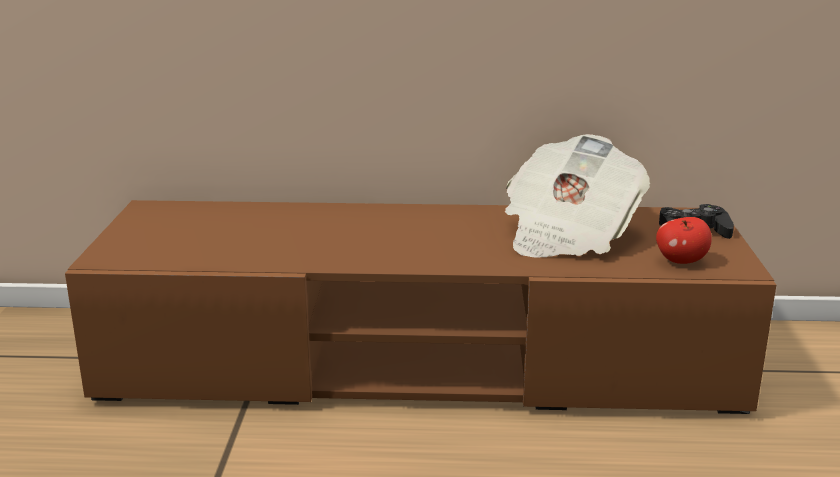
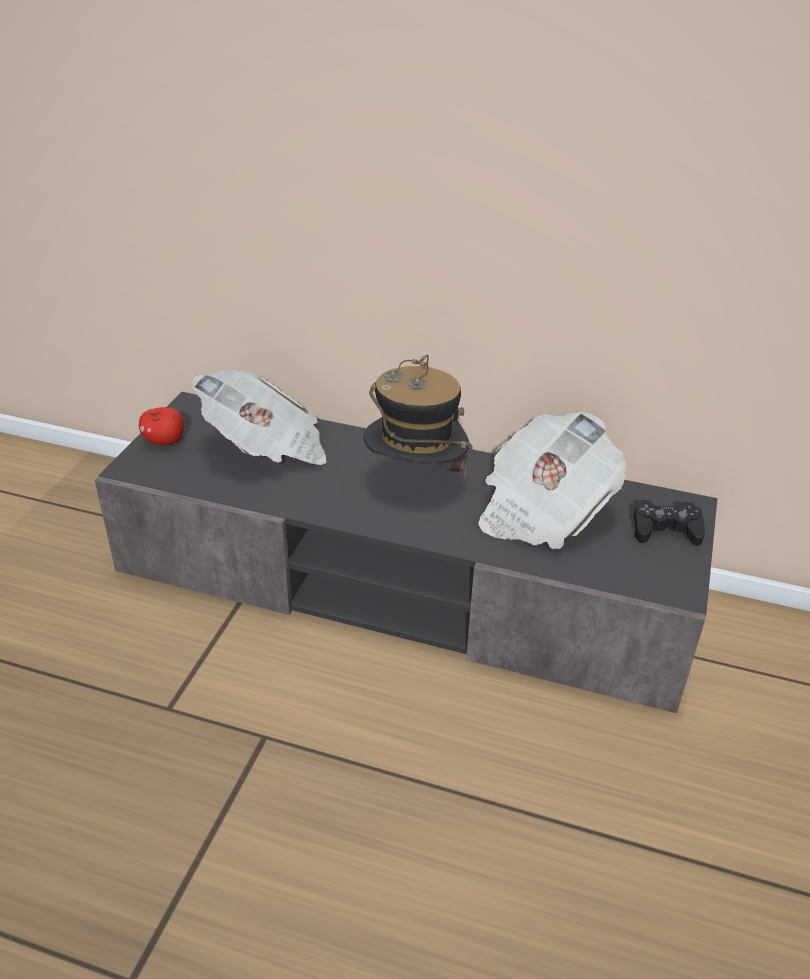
camera: 15 degrees right, 15 degrees up
brown tv stand [65,200,776,414] -> grey tv stand [95,392,717,713]
apple [656,217,712,264] -> apple moved to [139,407,184,446]
none -> newspaper [192,369,327,465]
none -> hat [364,355,473,476]

